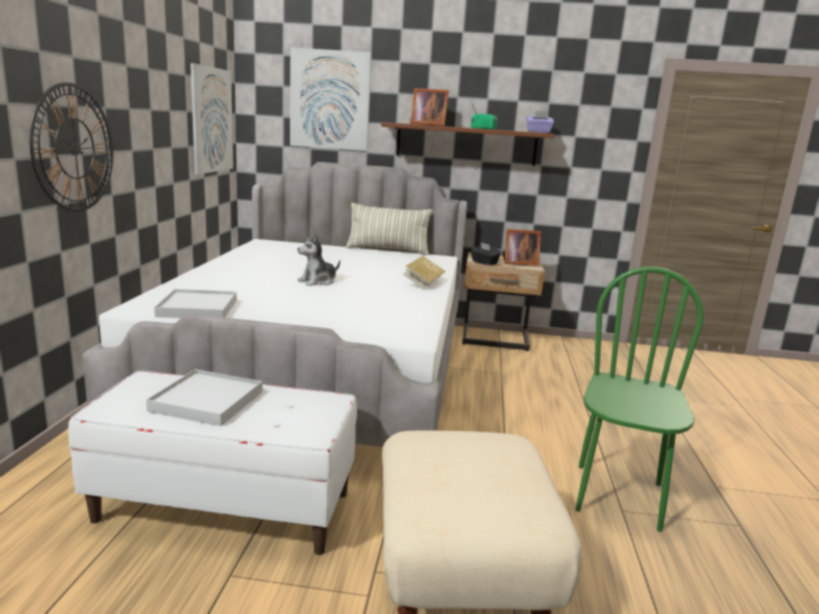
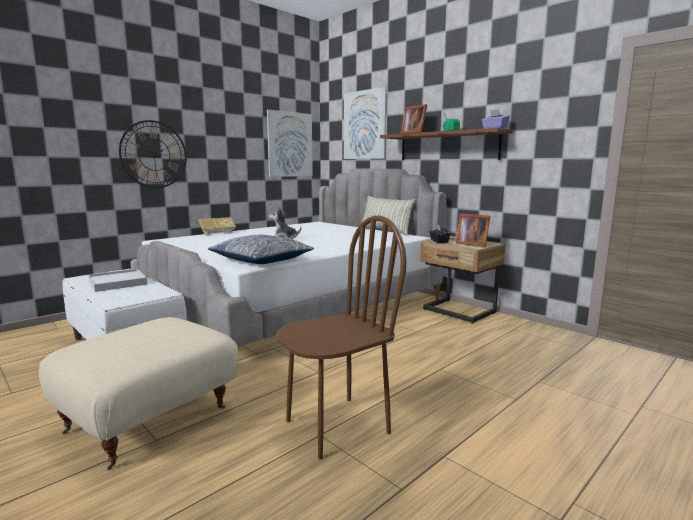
camera: 40 degrees right, 5 degrees down
white tray [154,289,237,318] -> none
book [403,256,446,290] -> book moved to [198,217,236,235]
green chair [575,267,704,532] -> brown chair [276,216,407,460]
none -> pillow [208,235,314,264]

